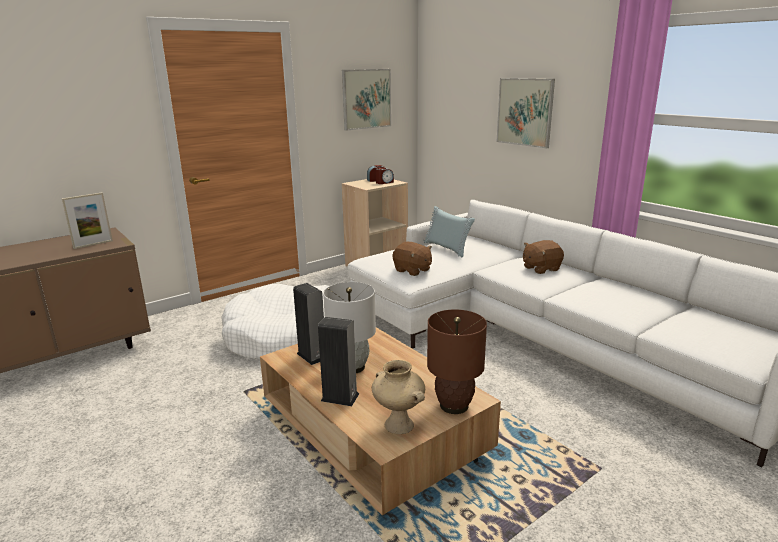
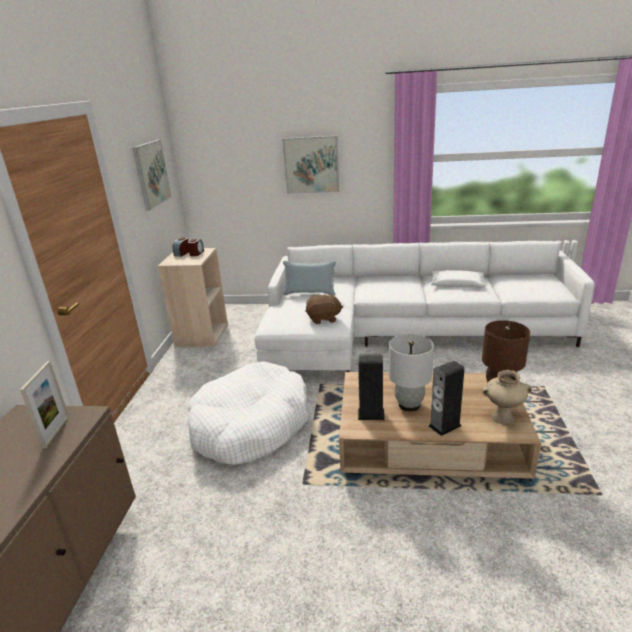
camera: 45 degrees left, 5 degrees up
brown plush toy [523,240,564,274] -> none
none -> white pillow [431,270,486,287]

